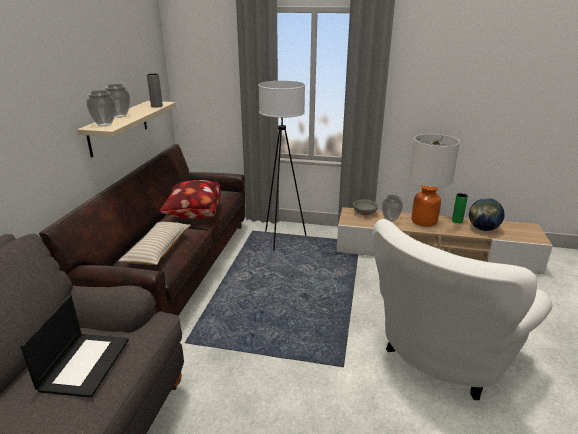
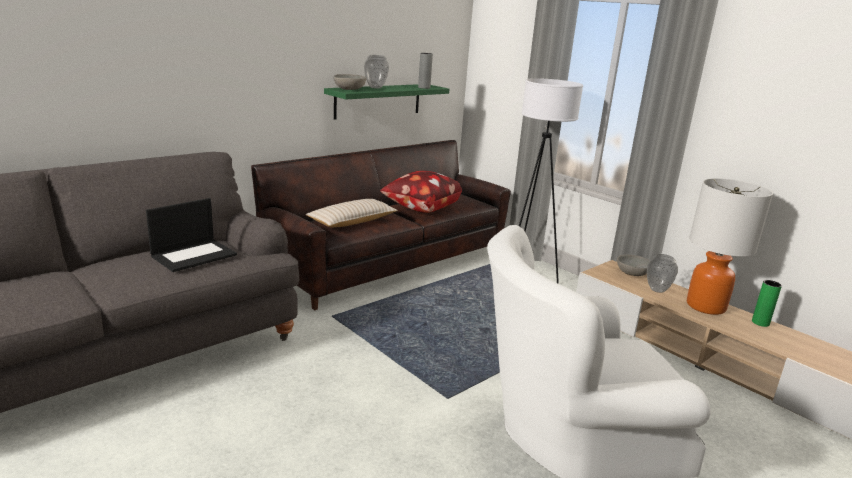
camera: 35 degrees right, 5 degrees down
beige shelf [77,101,176,158] -> green shelf [324,84,449,120]
vase [86,90,115,127] -> grey bowl [333,74,367,90]
globe [469,198,504,231] -> none

